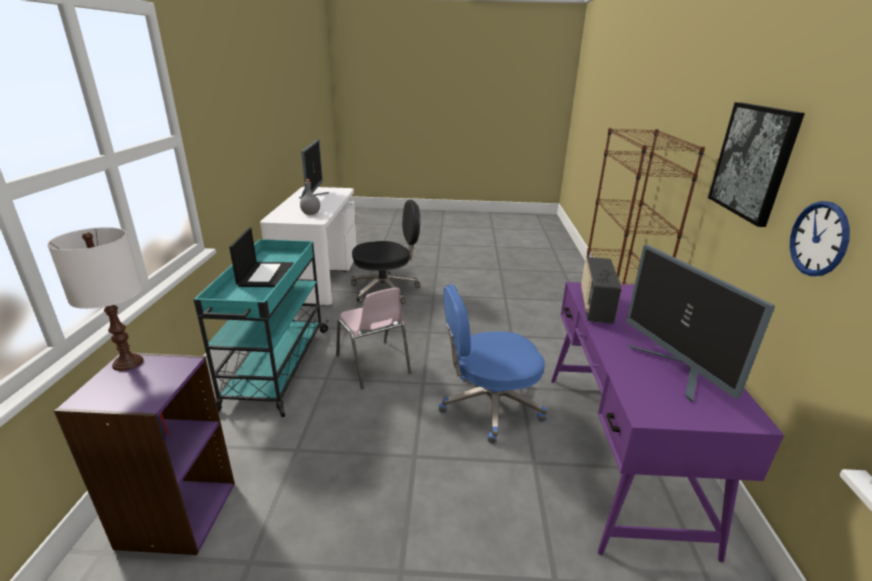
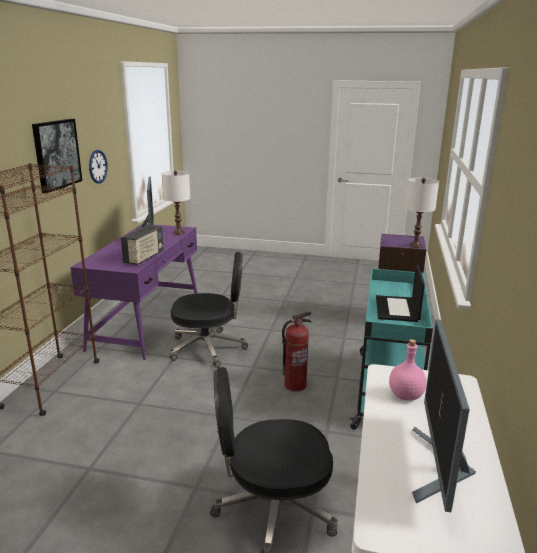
camera: 170 degrees left, 5 degrees down
grey bottle [300,179,320,215] -> pink bottle [389,339,426,401]
pink chair [336,288,411,389] -> fire extinguisher [282,311,312,392]
blue office chair [439,284,547,444] -> black office chair [170,252,248,368]
none -> white table lamp [162,171,190,235]

